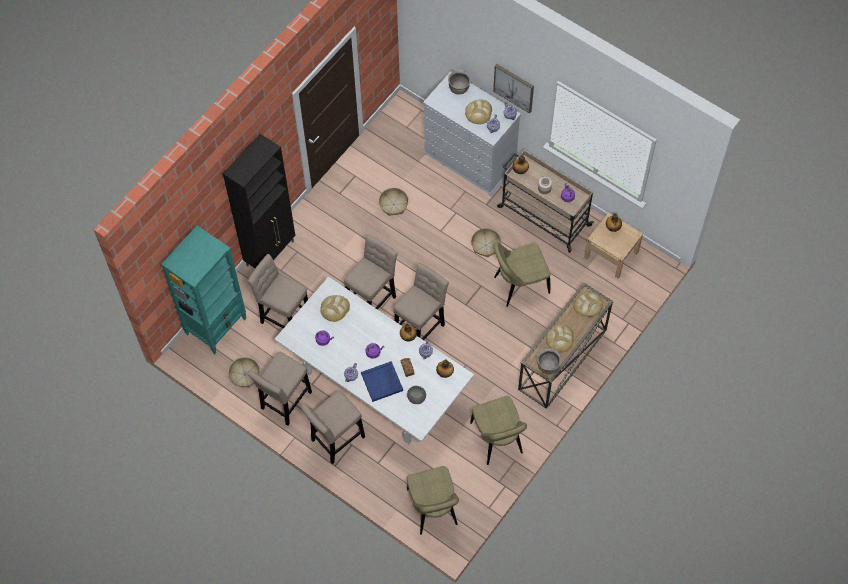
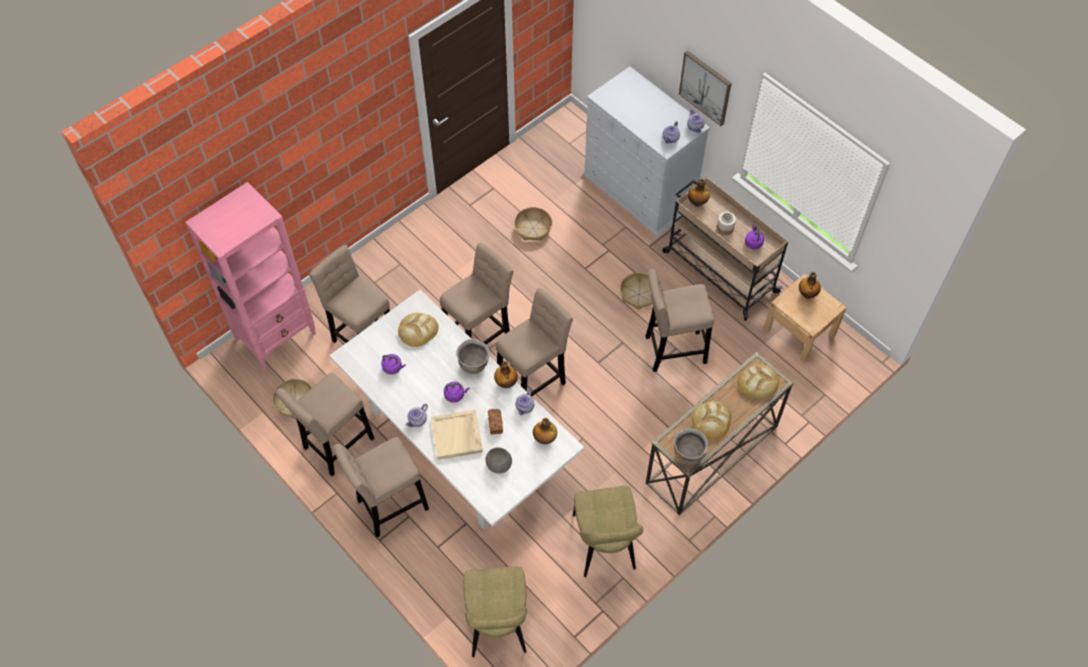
camera: 10 degrees right, 5 degrees down
turquoise bookcase [161,225,247,354] -> pink bookcase [185,182,316,370]
black cabinet [223,134,296,268] -> none
blue tray [361,361,403,402] -> beige tray [431,410,483,460]
brown cooking pot [448,70,471,95] -> brown cooking pot moved to [456,339,489,374]
bread [465,99,492,124] -> none
beige chair [493,242,551,307] -> beige stool [646,269,714,372]

